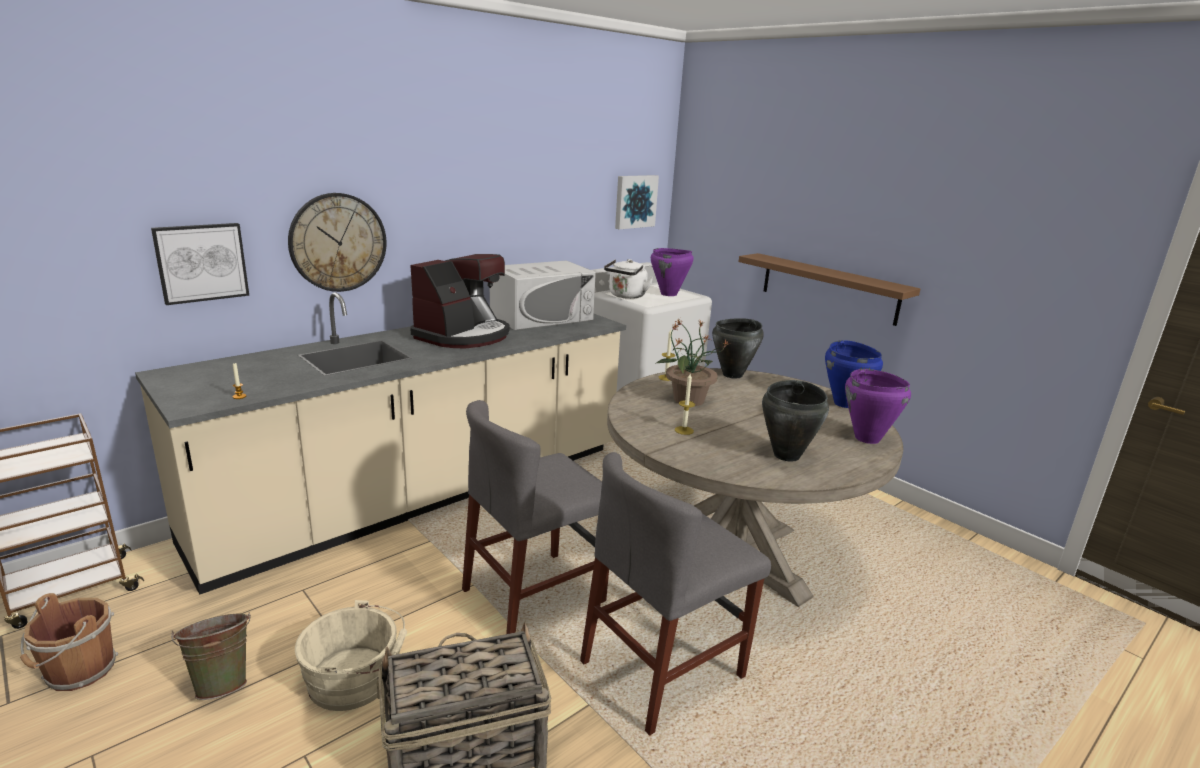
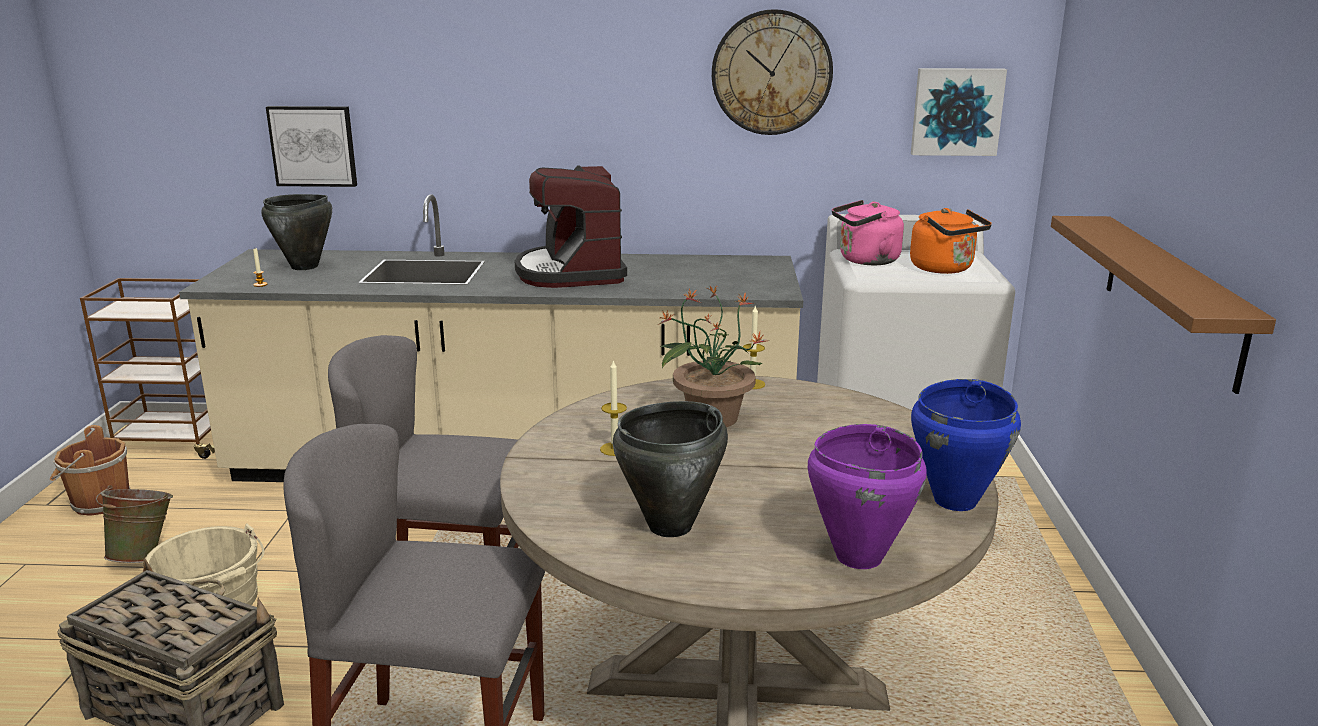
camera: 45 degrees right, 0 degrees up
wall clock [288,193,387,292] -> wall clock moved to [712,9,833,135]
coffee machine [410,254,509,348] -> coffee machine turned 90 degrees clockwise [515,165,627,288]
white microwave [490,260,596,330] -> none
white kettle [604,259,653,299] -> pink kettle [832,200,904,265]
purple cooking pot [651,248,694,296] -> orange kettle [910,208,992,274]
black cooking pot [712,318,764,379] -> black cooking pot moved to [261,194,332,270]

